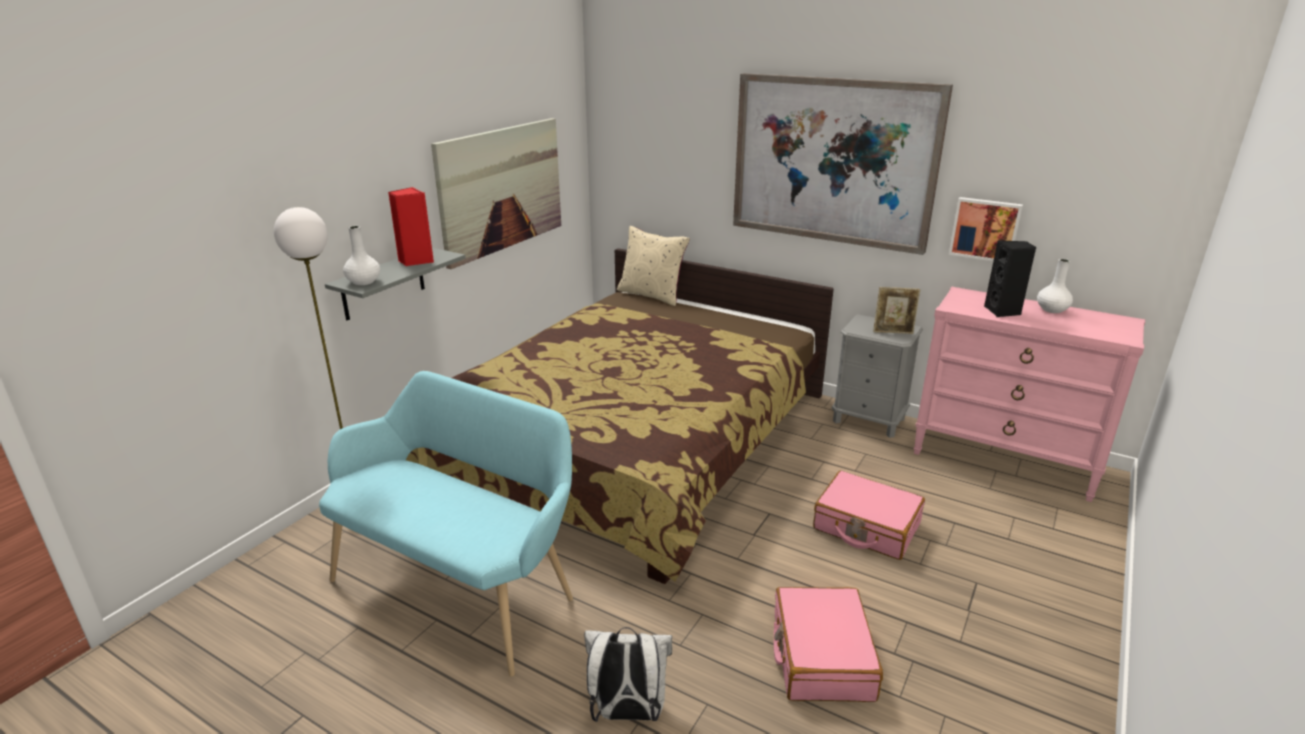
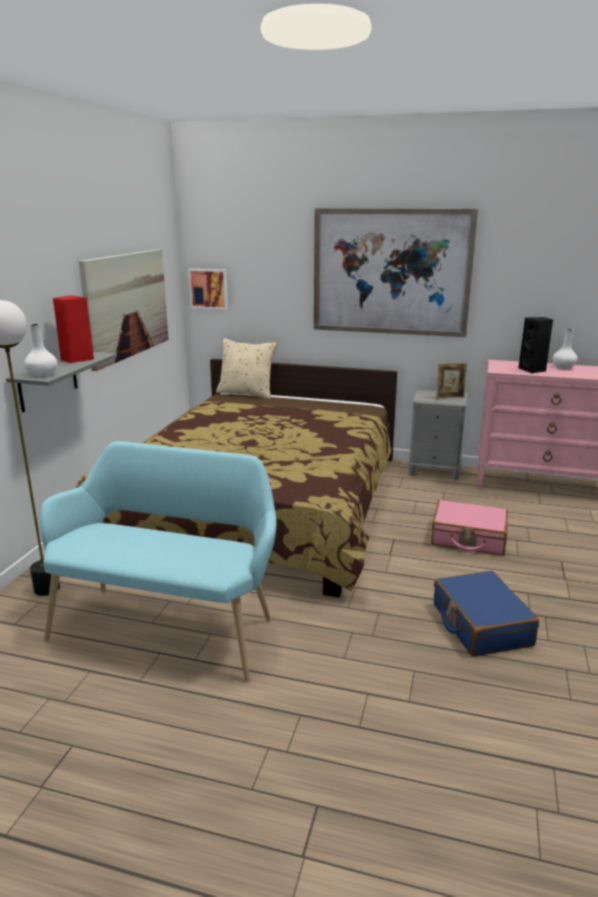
camera: 15 degrees left, 5 degrees down
white backpack [584,627,672,722] -> none
pink suitcase [774,587,883,702] -> blue suitcase [434,571,539,657]
picture [949,197,1023,261] -> picture moved to [188,269,228,310]

